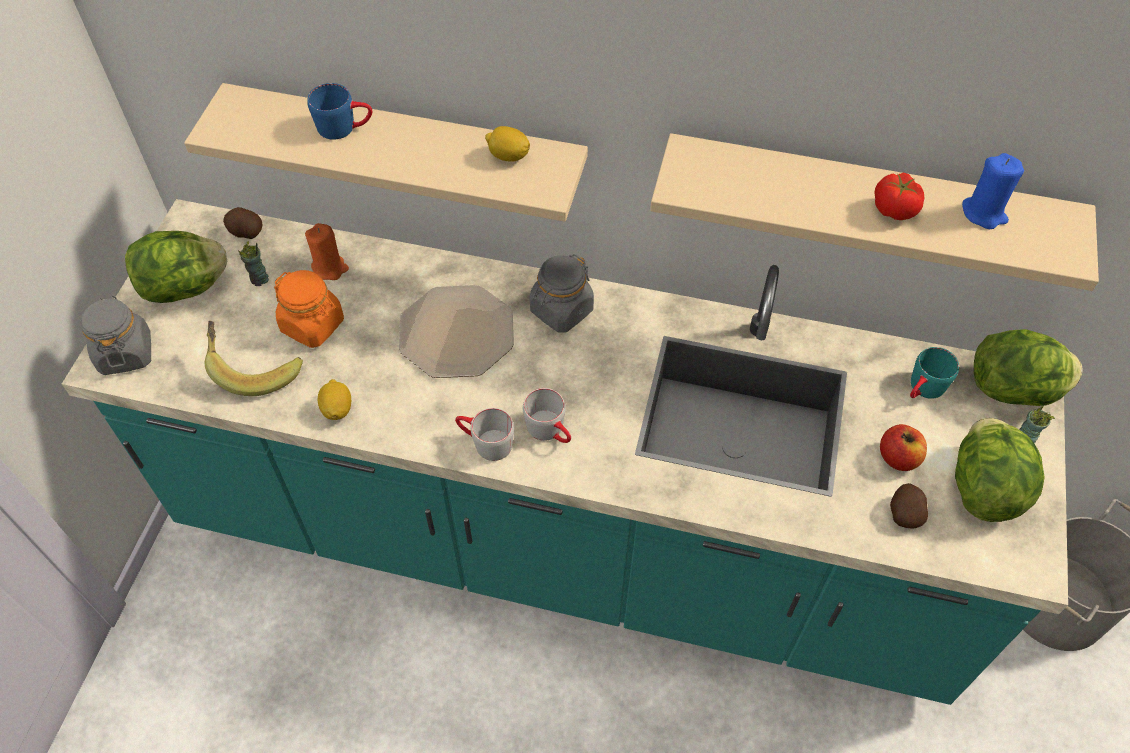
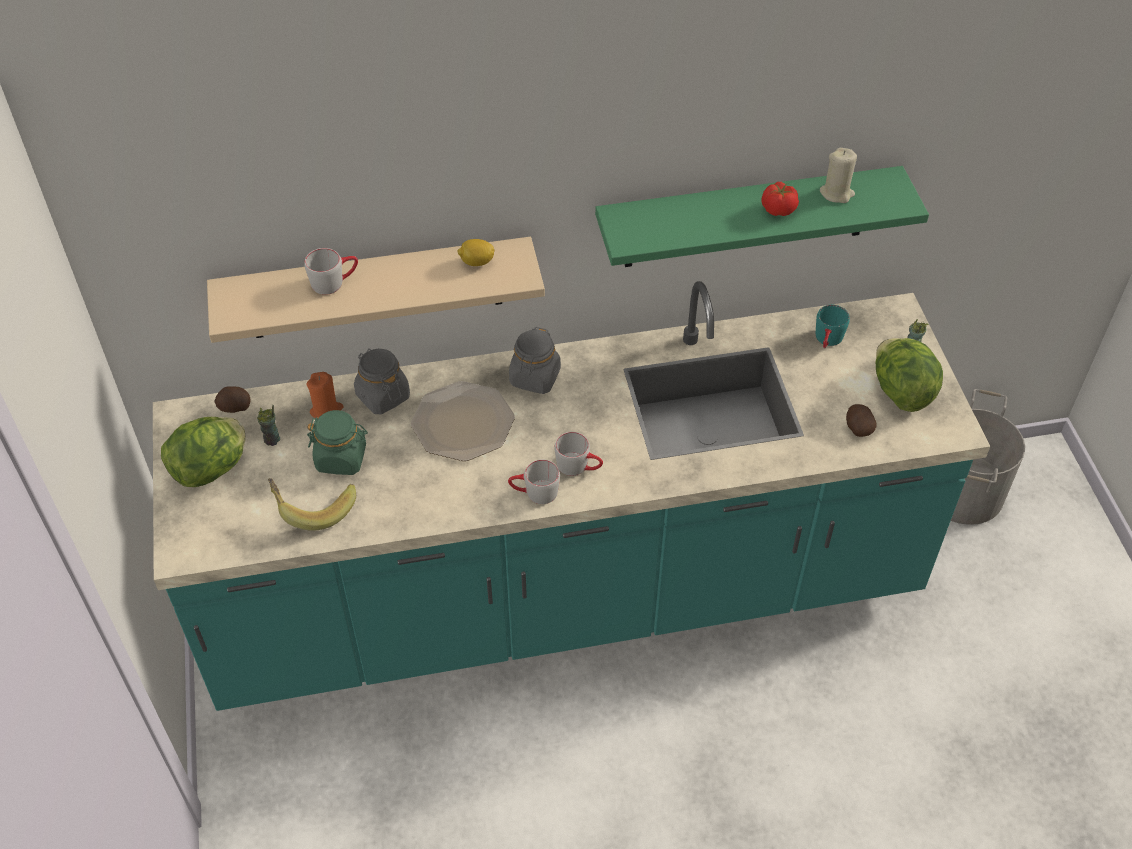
camera: 25 degrees left, 5 degrees down
grey jar [81,295,151,375] -> grey jar moved to [354,348,410,414]
orange jar [274,270,344,348] -> green jar [307,410,368,475]
blue mug [307,83,372,140] -> grey mug [304,248,358,295]
lemon [318,379,351,420] -> none
beige shelf [650,133,1099,291] -> green shelf [595,166,929,267]
apple [880,424,927,471] -> none
blue candle [962,153,1024,229] -> beige candle [820,148,857,203]
lettuce [974,329,1082,406] -> none

